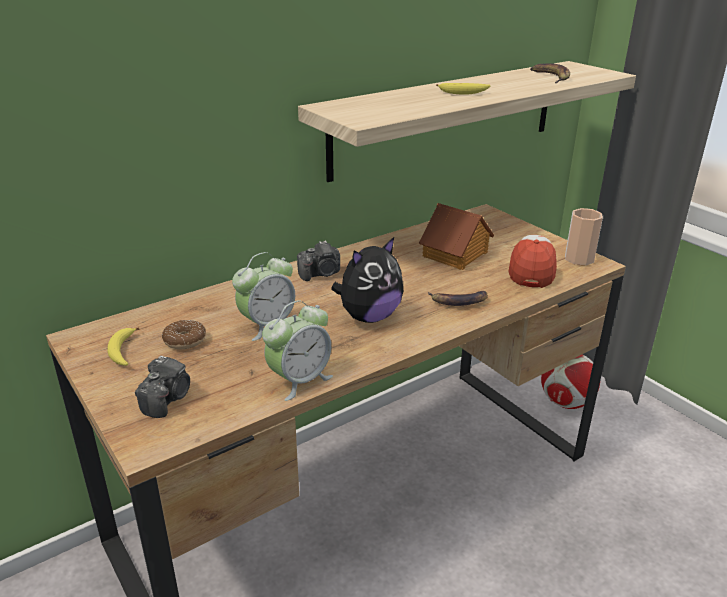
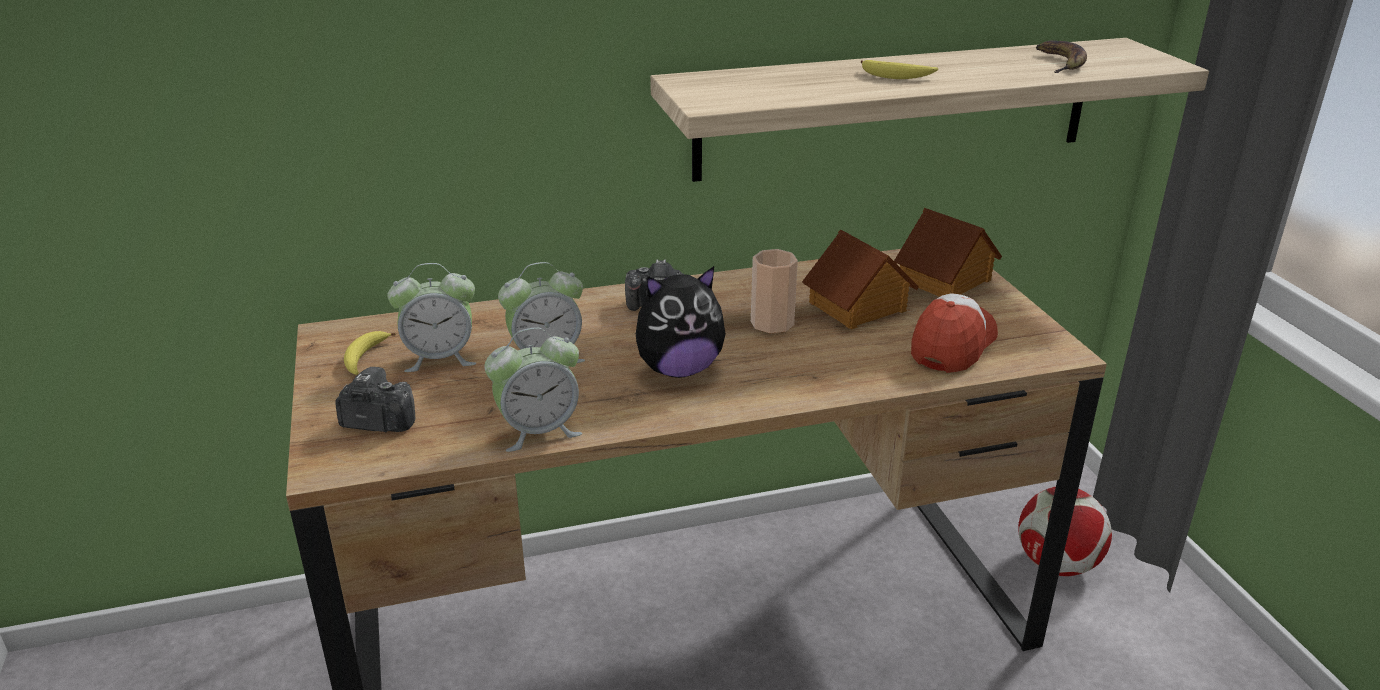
camera: 20 degrees right, 0 degrees up
camera [135,356,190,418] -> camera turned 120 degrees counterclockwise [335,367,415,433]
donut [162,320,206,349] -> alarm clock [387,263,476,372]
banana [428,291,488,306] -> none
cup [565,208,603,266] -> cup moved to [751,249,798,333]
none -> toy house [894,208,1002,297]

